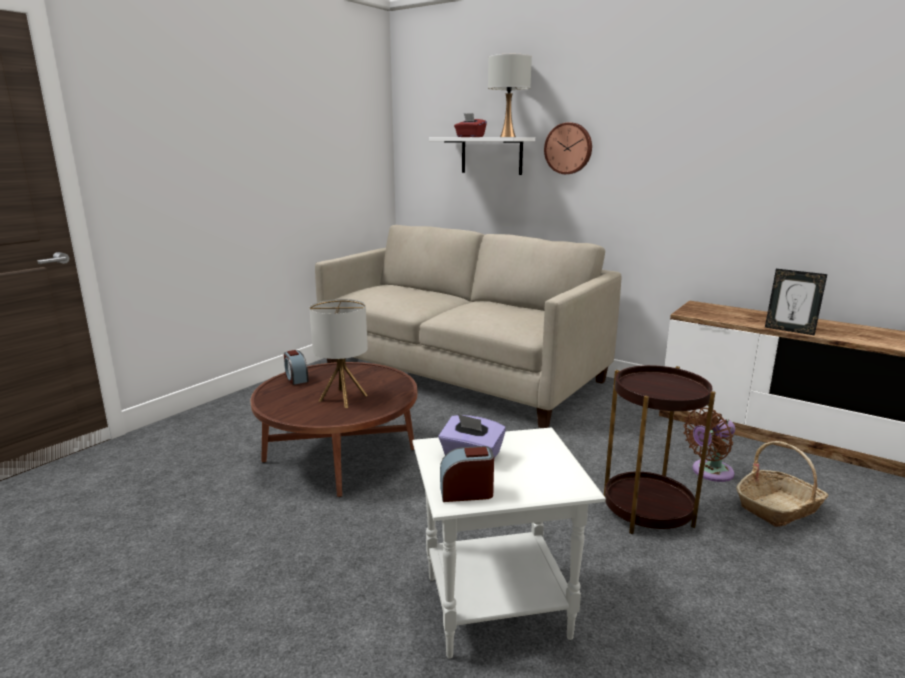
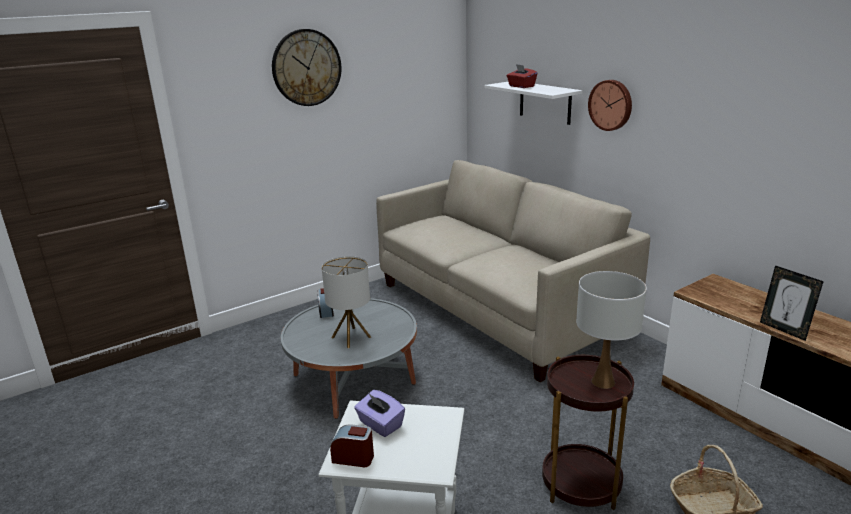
camera: 20 degrees right, 5 degrees up
brown coffee table [251,362,417,497] -> grey coffee table [281,298,417,419]
white table lamp [488,54,532,137] -> white table lamp moved to [576,271,647,389]
brown fan [683,408,735,482] -> none
none -> wall clock [272,29,341,106]

